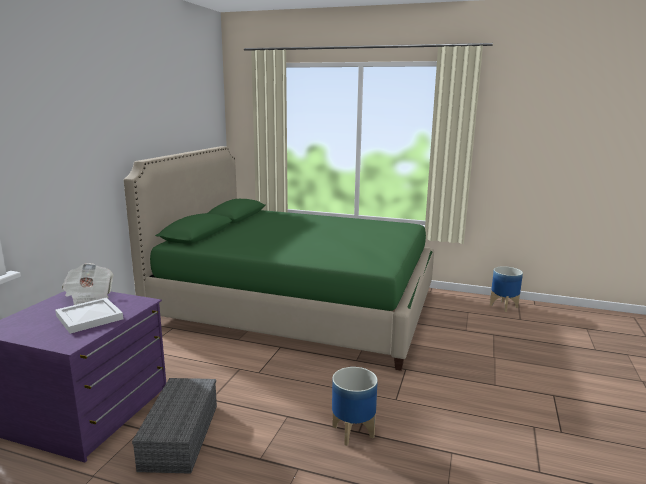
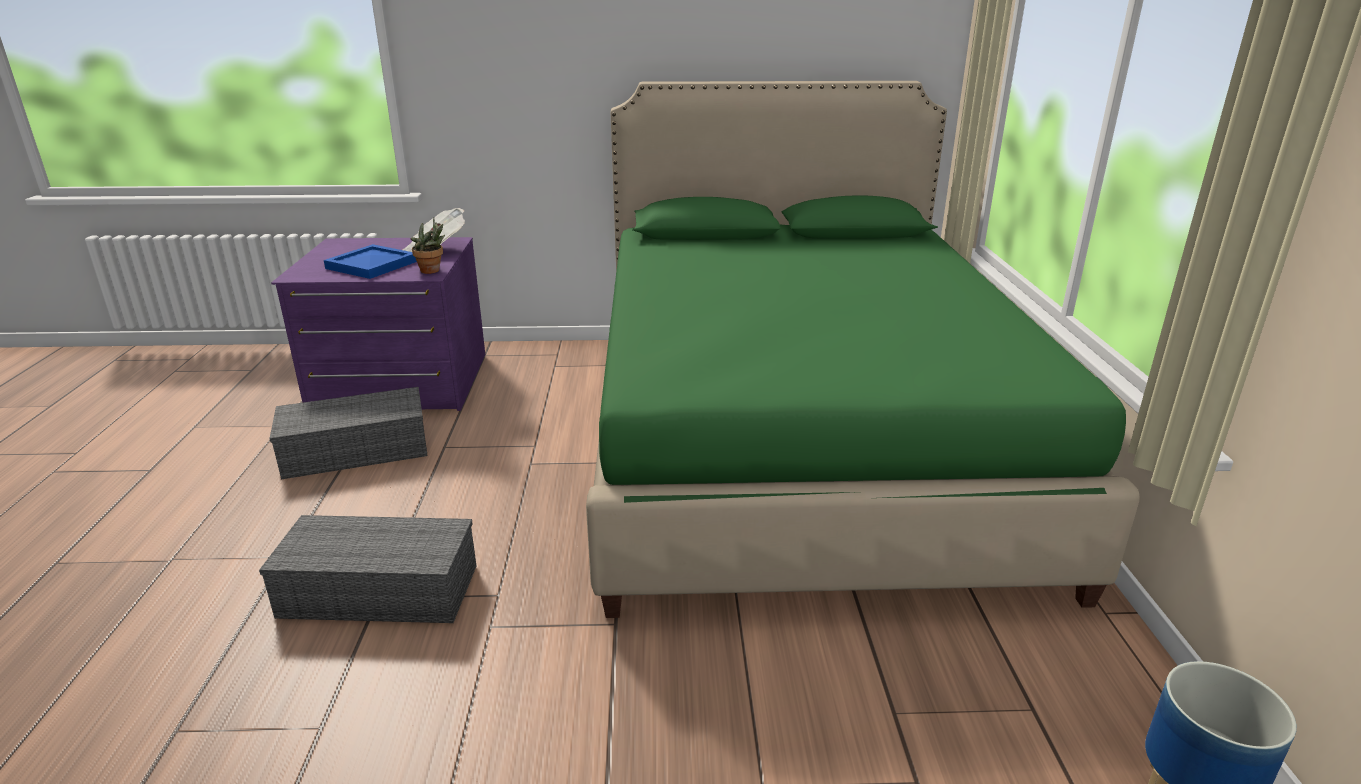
camera: 70 degrees right, 10 degrees up
white tray [55,298,123,334] -> blue tray [324,244,417,279]
planter [332,367,378,446] -> grey storage box [259,515,476,623]
none -> potted plant [411,217,445,274]

